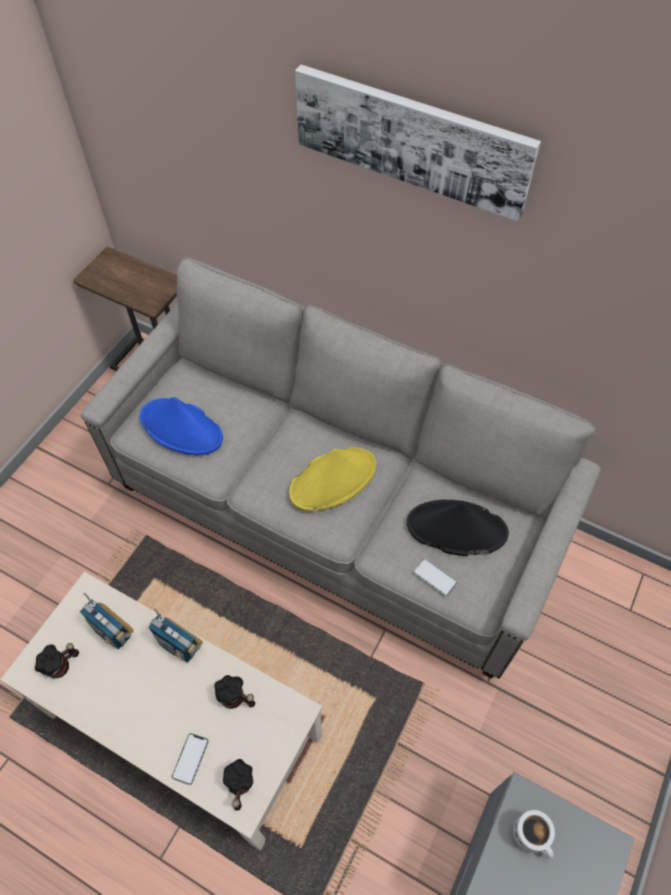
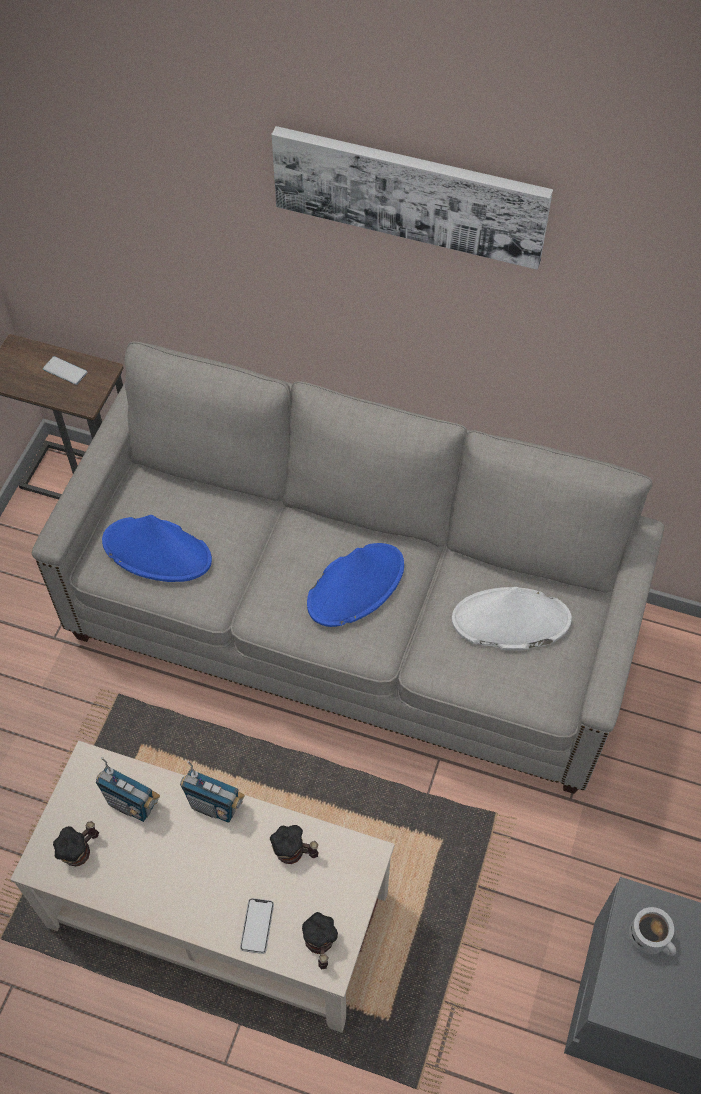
camera: 10 degrees left, 0 degrees up
yellow hat [289,447,376,511] -> blue hat [307,543,404,627]
black hat [407,500,509,556] -> white hat [452,587,572,651]
phone [414,559,457,596] -> phone moved to [43,356,88,385]

